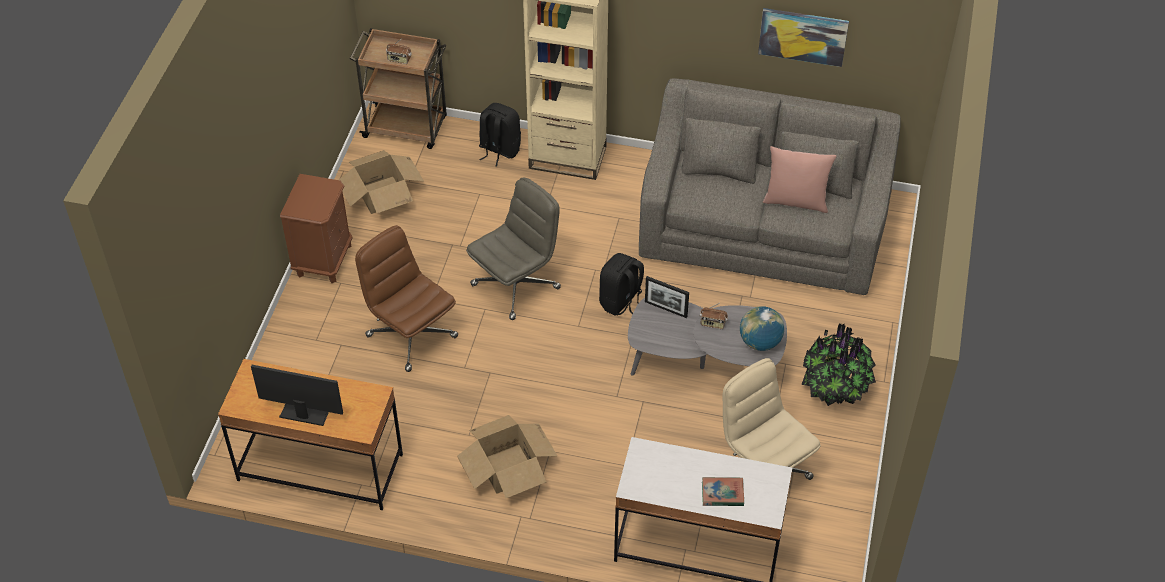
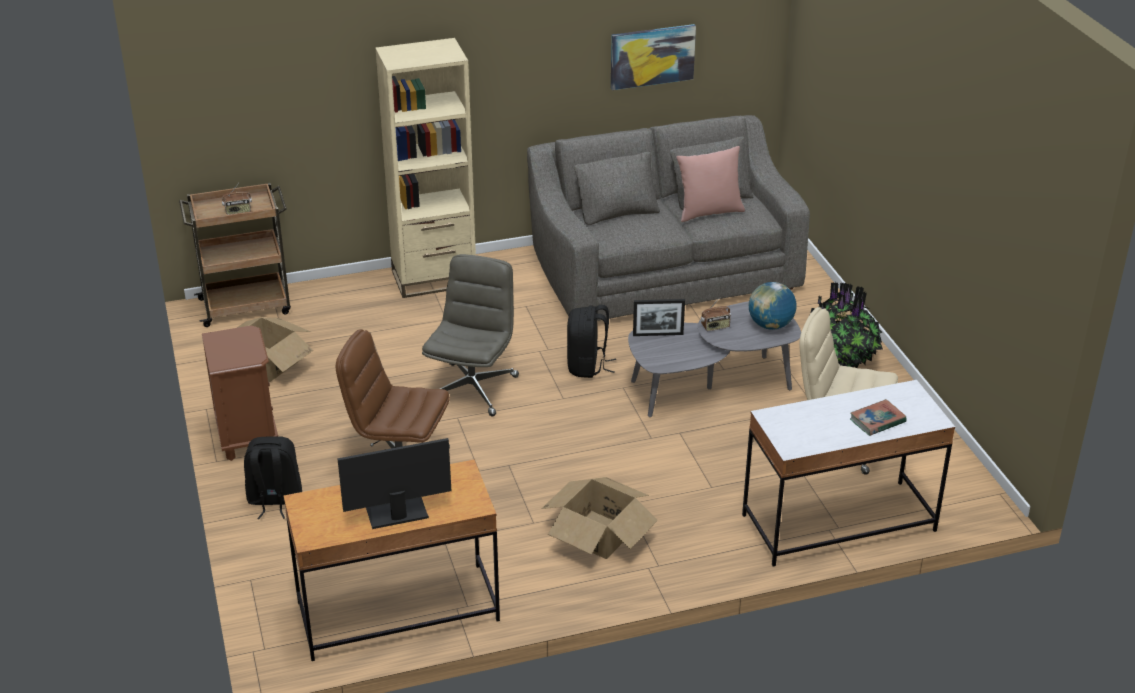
camera: 30 degrees left, 15 degrees down
black backpack [479,103,521,167] -> black backpack moved to [244,436,302,519]

